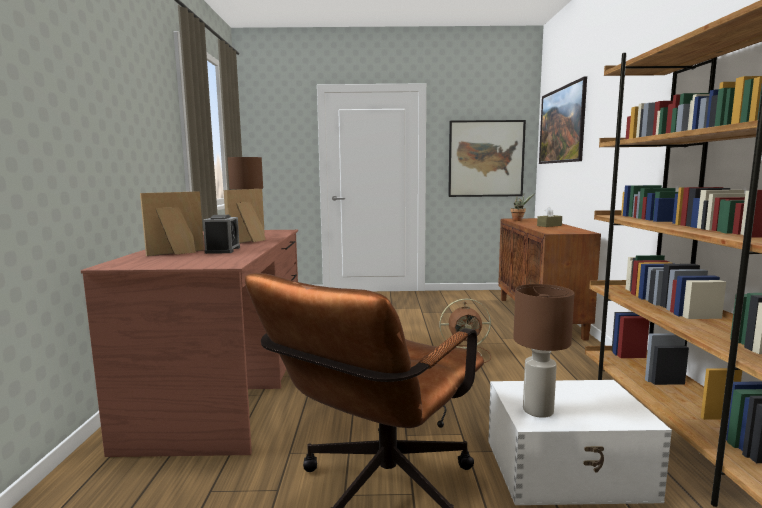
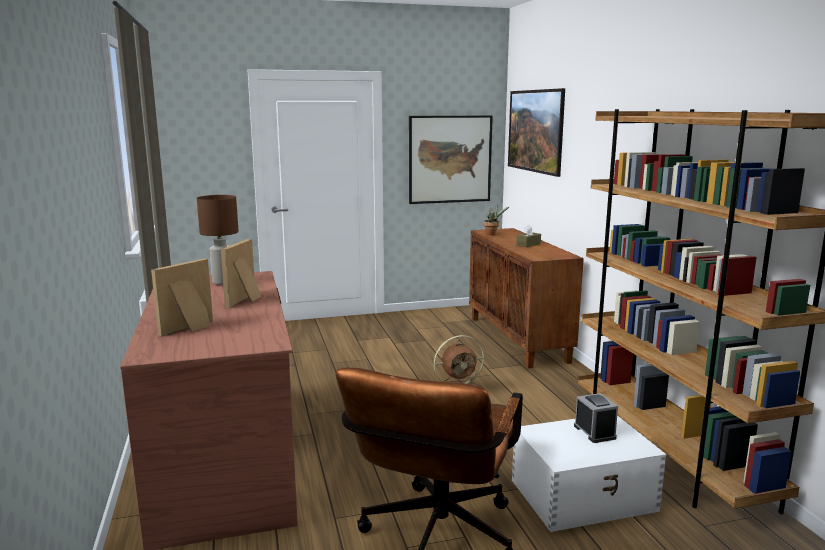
camera: 15 degrees left, 5 degrees up
alarm clock [203,215,240,254] -> alarm clock moved to [574,393,618,443]
brown table lamp [513,284,574,418] -> none

